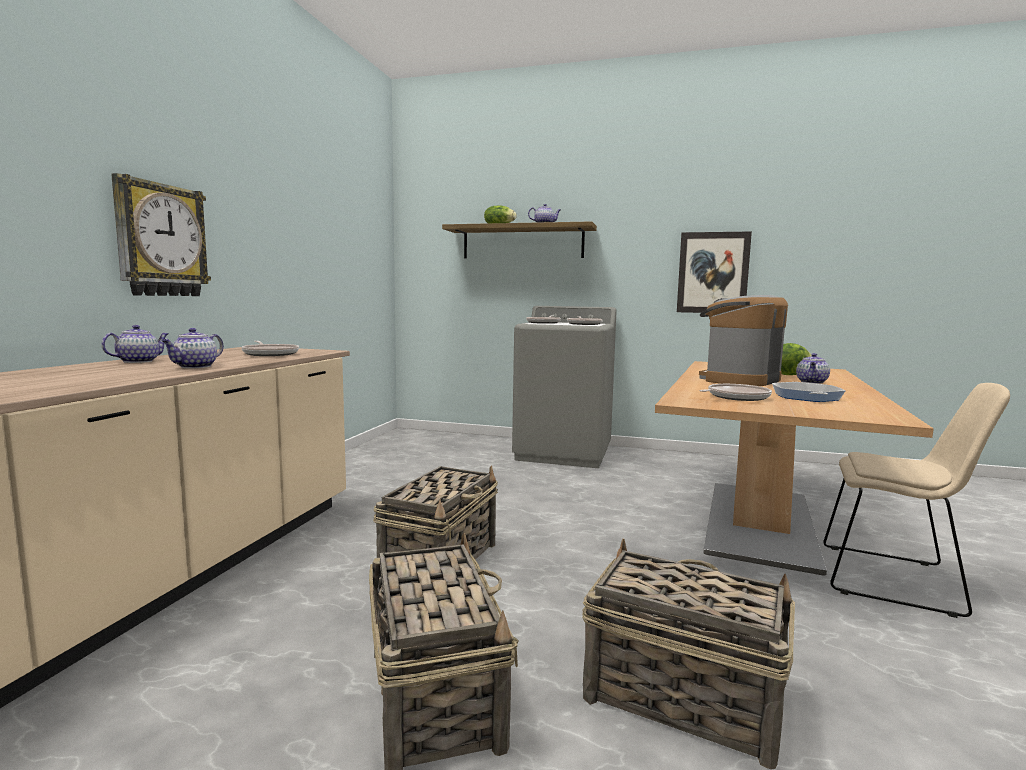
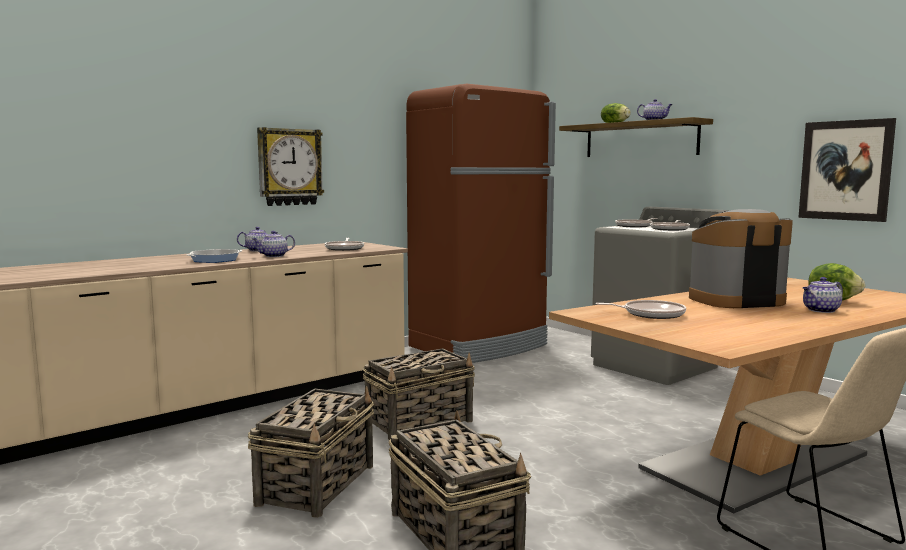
camera: 35 degrees right, 0 degrees up
frying pan [772,382,846,402] -> frying pan moved to [187,249,242,263]
none -> brown fridge [406,84,556,363]

